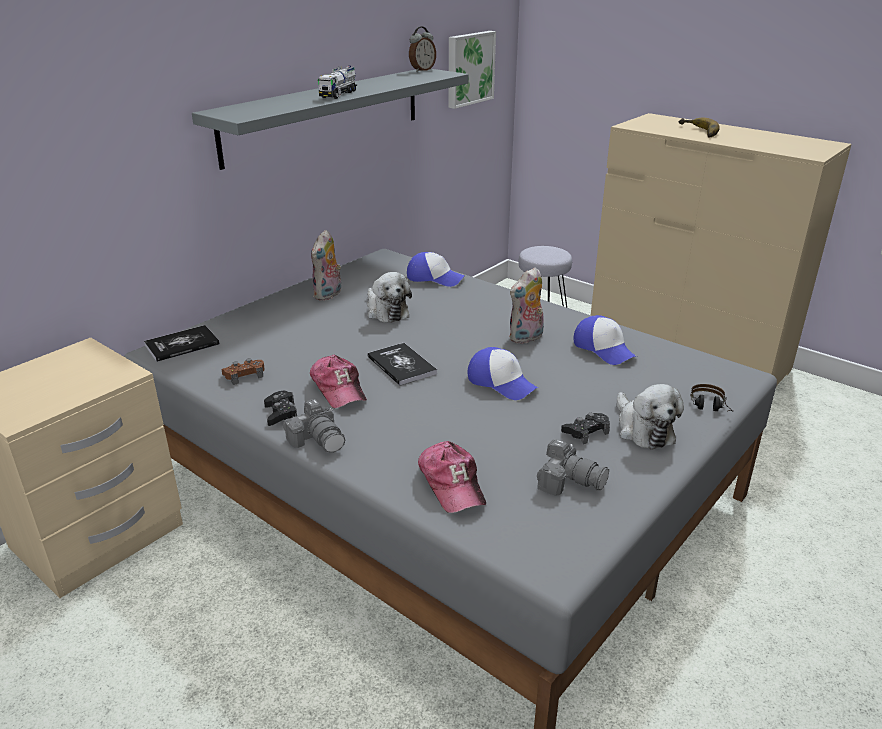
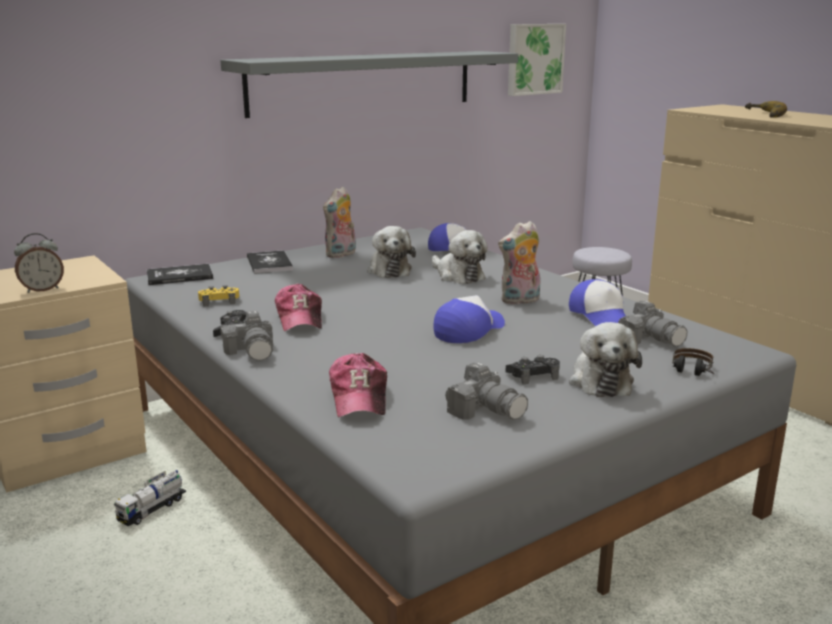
camera: 15 degrees right, 10 degrees down
brown game controller [221,358,265,385] -> yellow game controller [198,285,239,306]
toy truck [318,66,357,99] -> toy truck moved to [114,470,186,526]
book [368,343,437,386] -> book moved to [247,250,293,274]
alarm clock [409,26,436,72] -> alarm clock moved to [14,233,64,293]
cap [468,347,538,400] -> cap turned 105 degrees counterclockwise [433,295,505,343]
none -> plush toy [432,230,488,284]
none -> camera [618,301,687,347]

